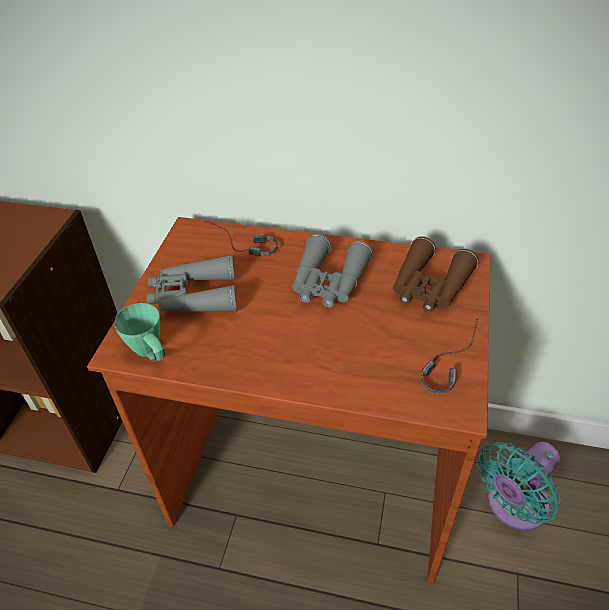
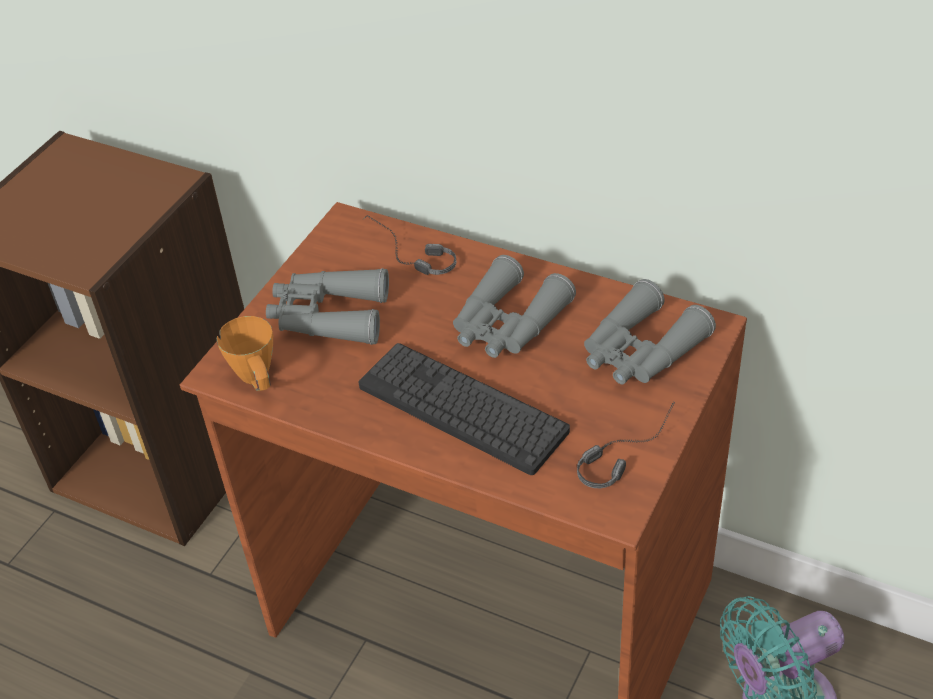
camera: 15 degrees right, 0 degrees up
green mug [114,303,165,362] -> orange mug [217,316,273,391]
brown binoculars [393,236,479,312] -> grey binoculars [584,279,716,385]
none -> keyboard [358,343,570,475]

